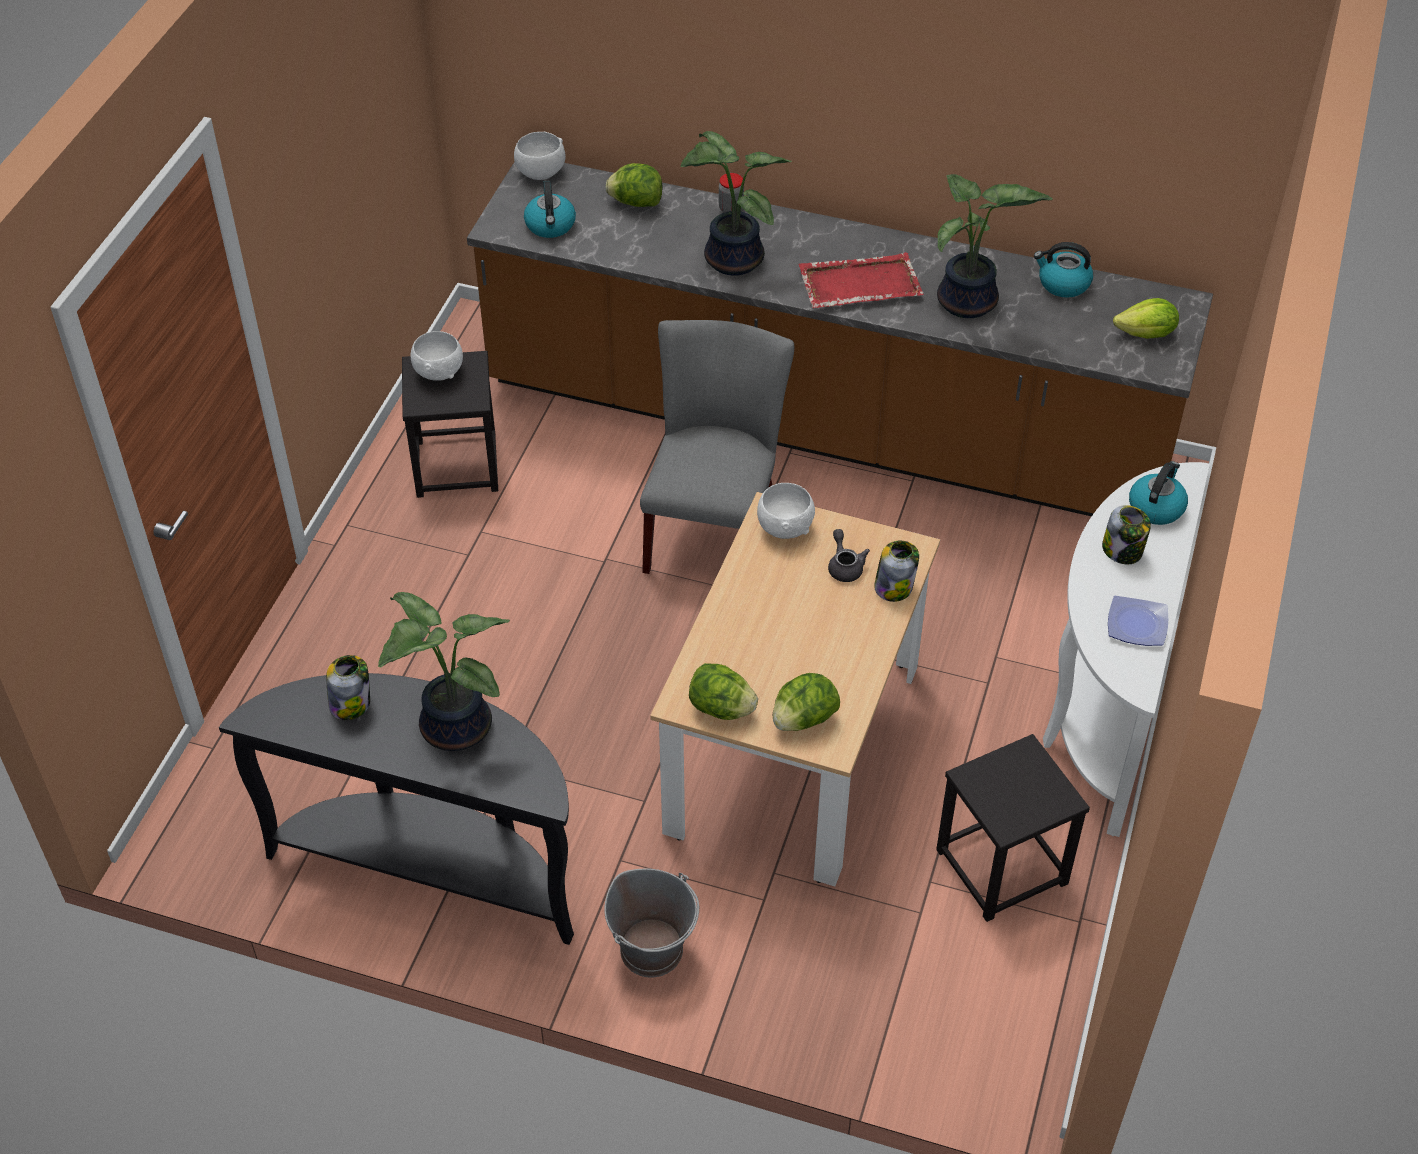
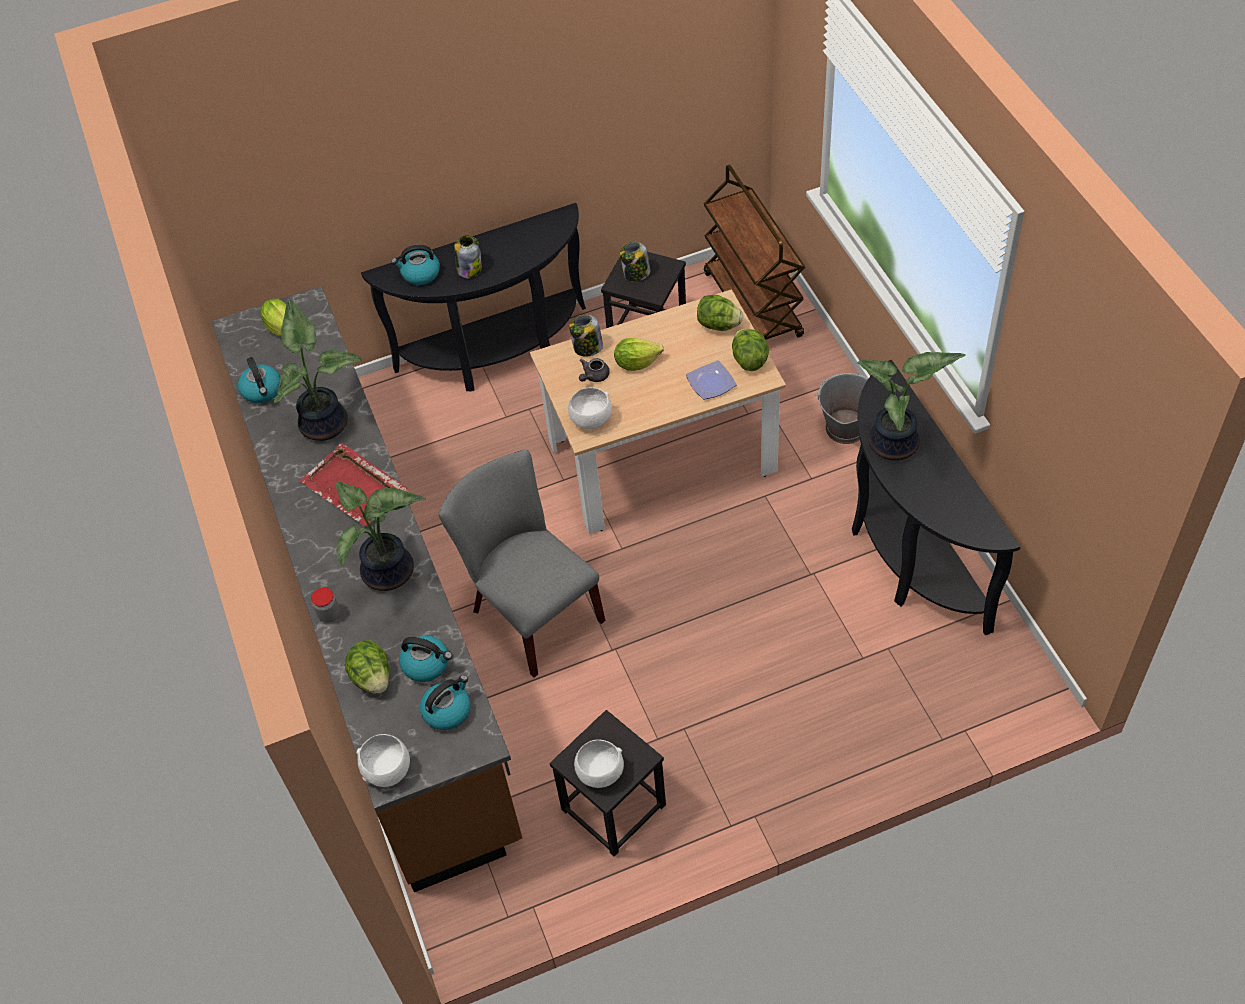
camera: 125 degrees left, 5 degrees up
jar [326,655,370,720] -> jar moved to [620,242,650,282]
grey chair [640,320,794,574] -> grey chair turned 75 degrees clockwise [439,449,606,678]
white console table [1043,462,1210,837] -> black console table [361,203,586,392]
plate [1108,596,1168,646] -> plate moved to [686,360,737,400]
none -> kettle [399,636,452,682]
none -> lettuce [614,338,664,371]
none -> brown cart [704,165,805,340]

